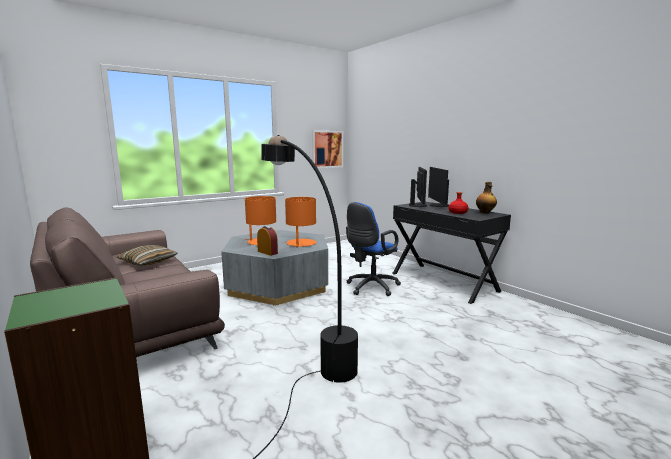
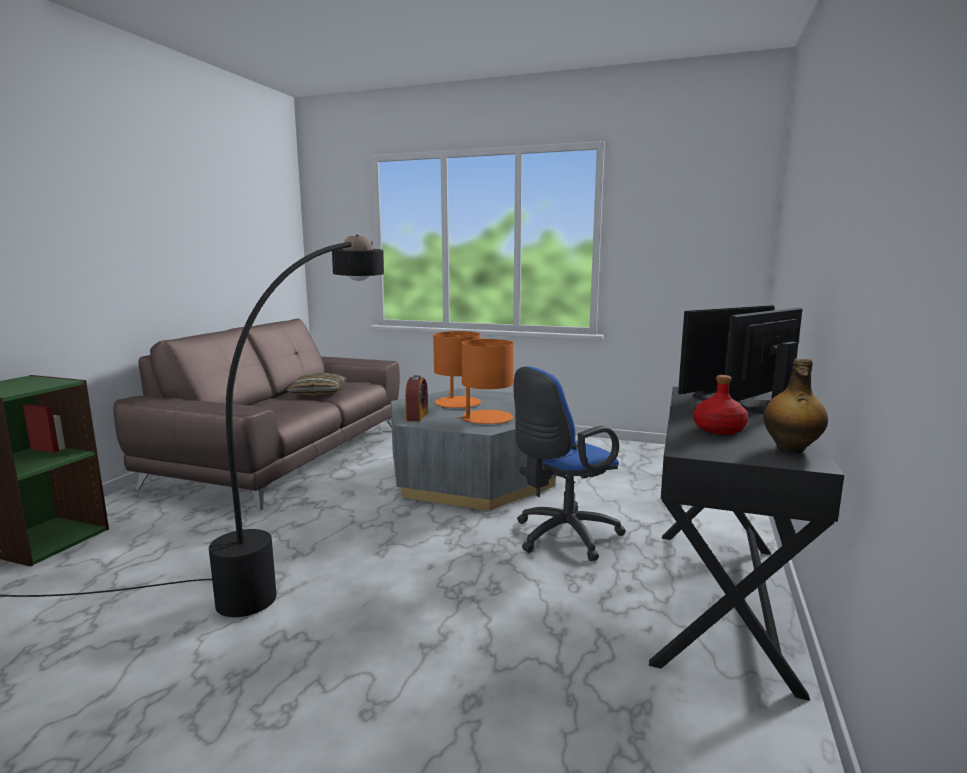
camera: 55 degrees right, 0 degrees up
picture [312,130,343,168] -> none
blue office chair [346,202,401,296] -> blue office chair turned 45 degrees counterclockwise [514,366,626,561]

